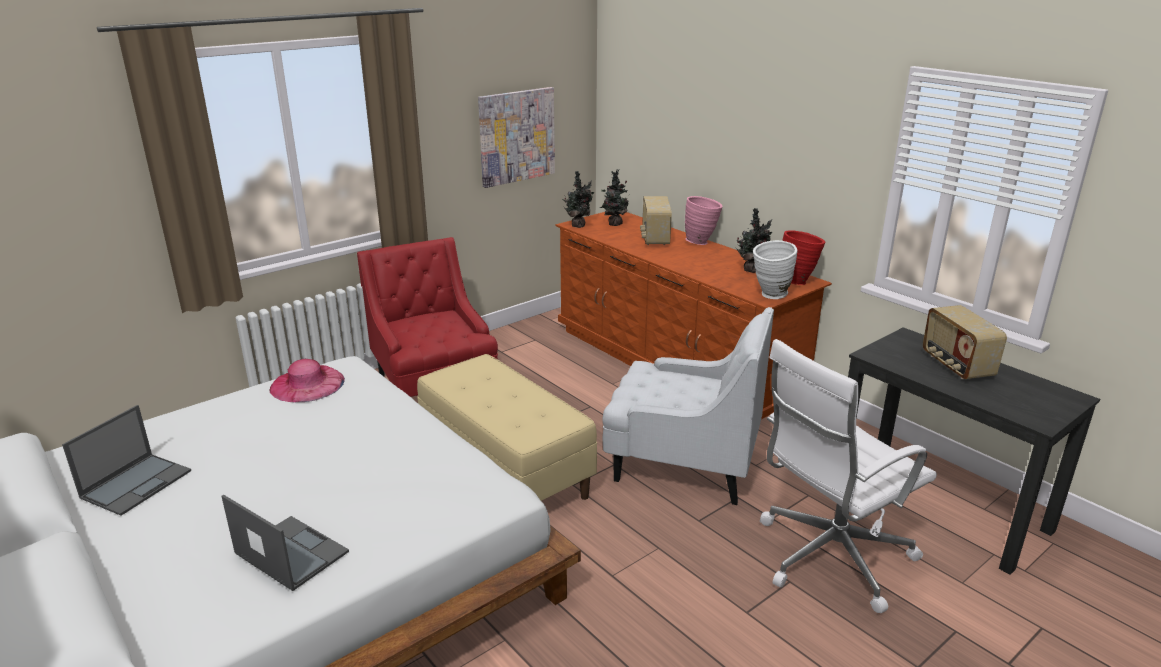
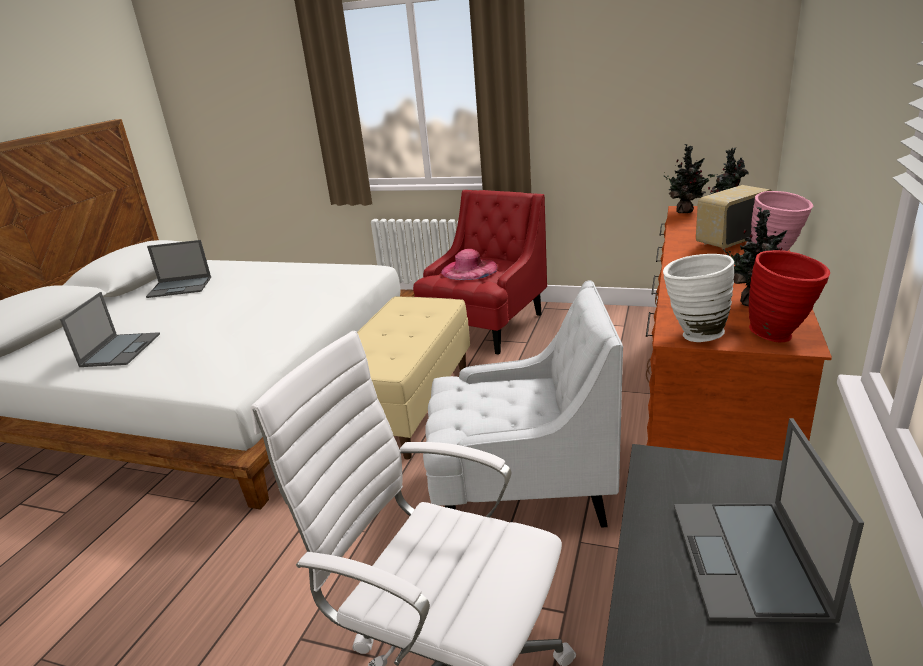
camera: 60 degrees right, 0 degrees up
pink hat [270,359,345,402] -> pink hat moved to [441,249,497,280]
picture [478,87,555,188] -> none
white armchair [602,307,774,505] -> white armchair turned 75 degrees counterclockwise [423,280,623,528]
radio [923,305,1007,379] -> laptop [674,418,864,623]

